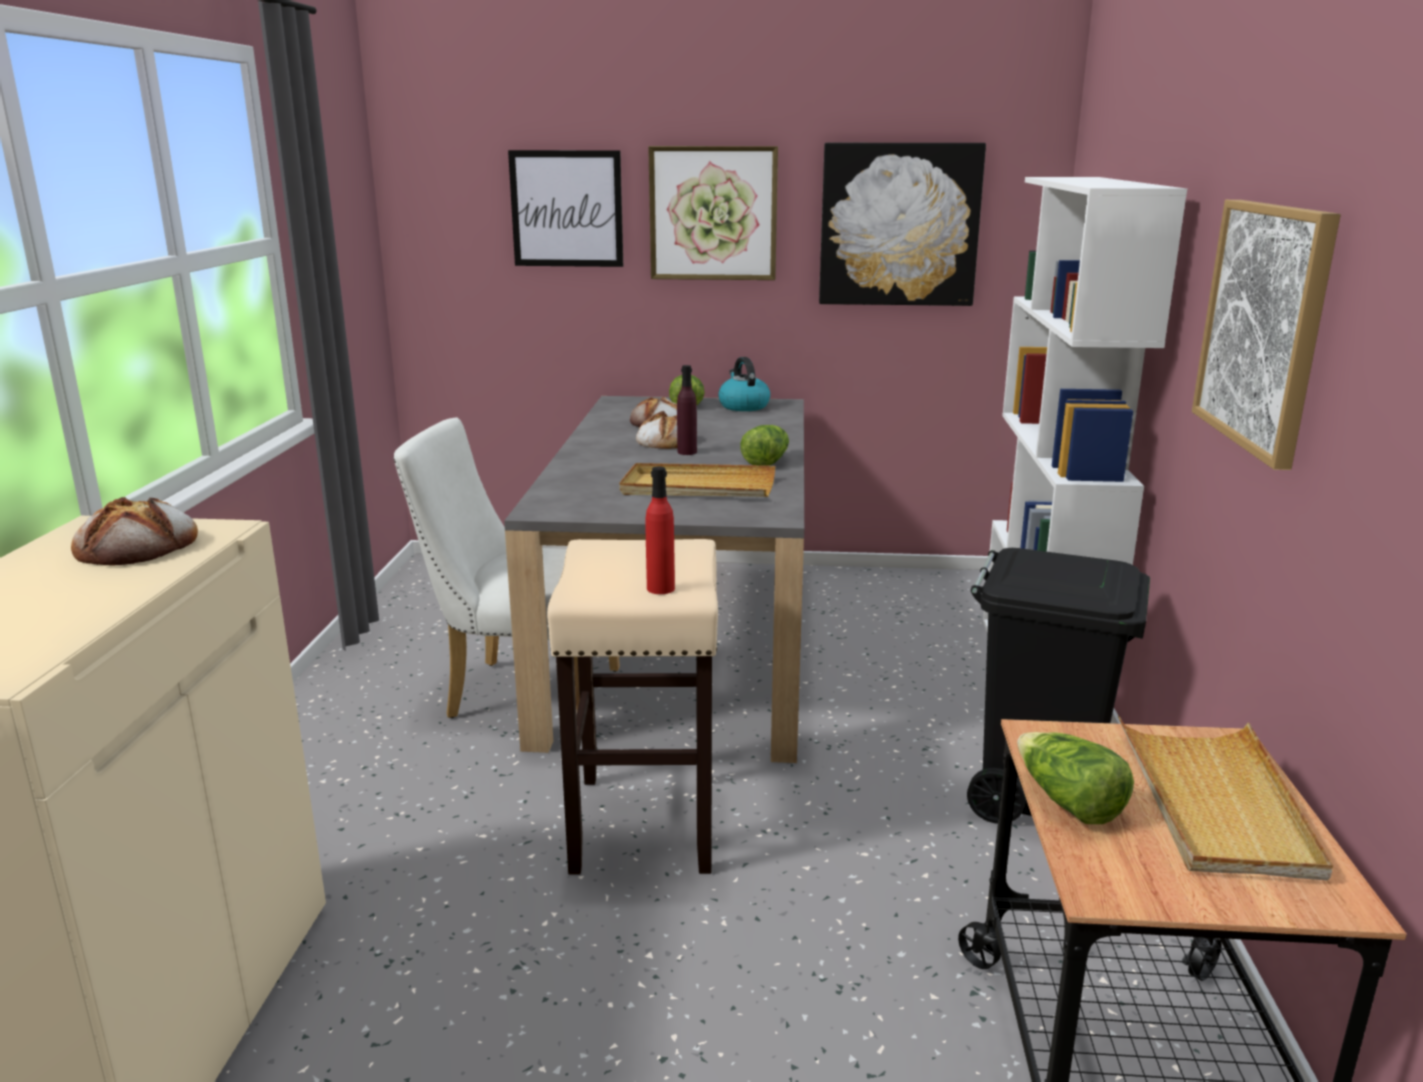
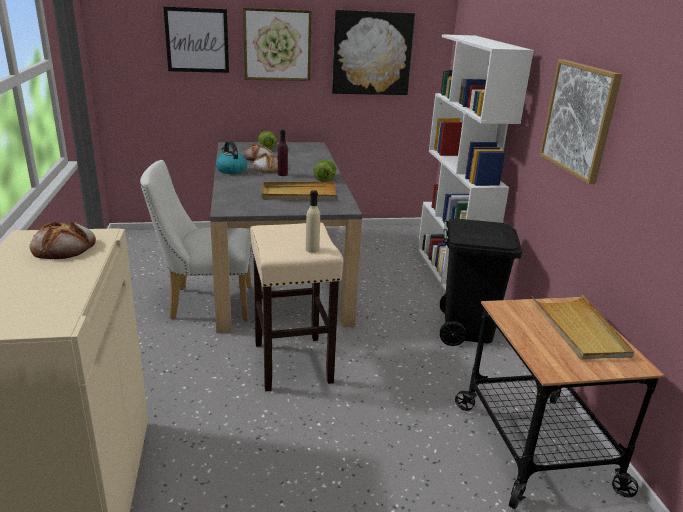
camera: 15 degrees left, 5 degrees up
red bottle [646,466,675,594] -> beige bottle [306,190,320,253]
kettle [718,357,770,411] -> kettle moved to [216,141,247,174]
lettuce [1017,732,1134,824] -> none

